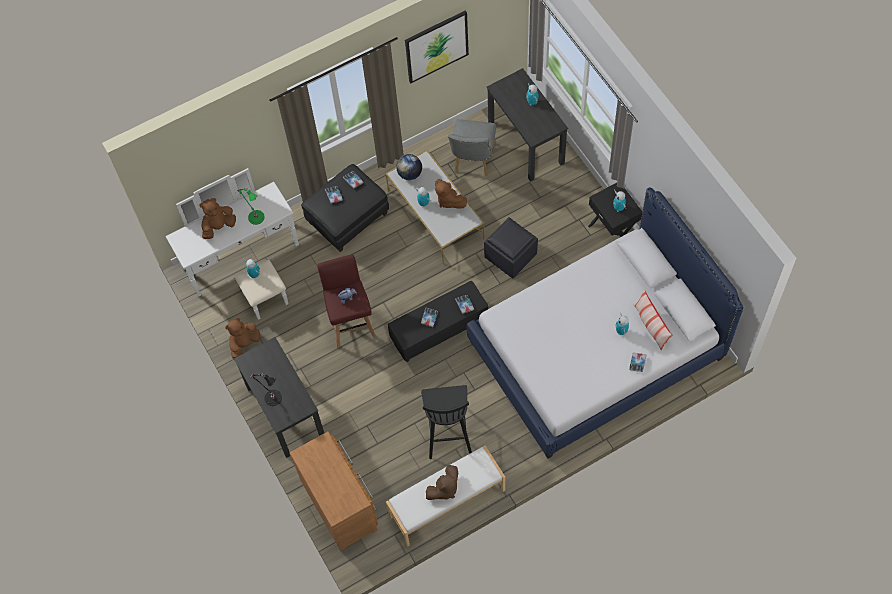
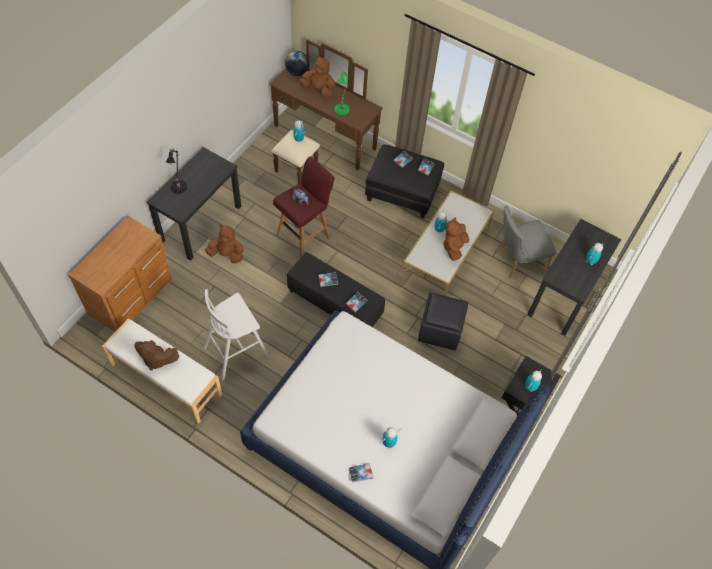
camera: 55 degrees right, 5 degrees down
white dresser [166,168,299,320] -> brown dresser [270,39,383,184]
brown plush toy [225,318,260,359] -> brown plush toy moved to [205,224,244,263]
globe [396,154,422,180] -> globe moved to [285,51,309,76]
picture [405,10,469,83] -> none
black stool [421,385,472,459] -> white stool [204,289,269,380]
pillow [634,289,672,351] -> none

